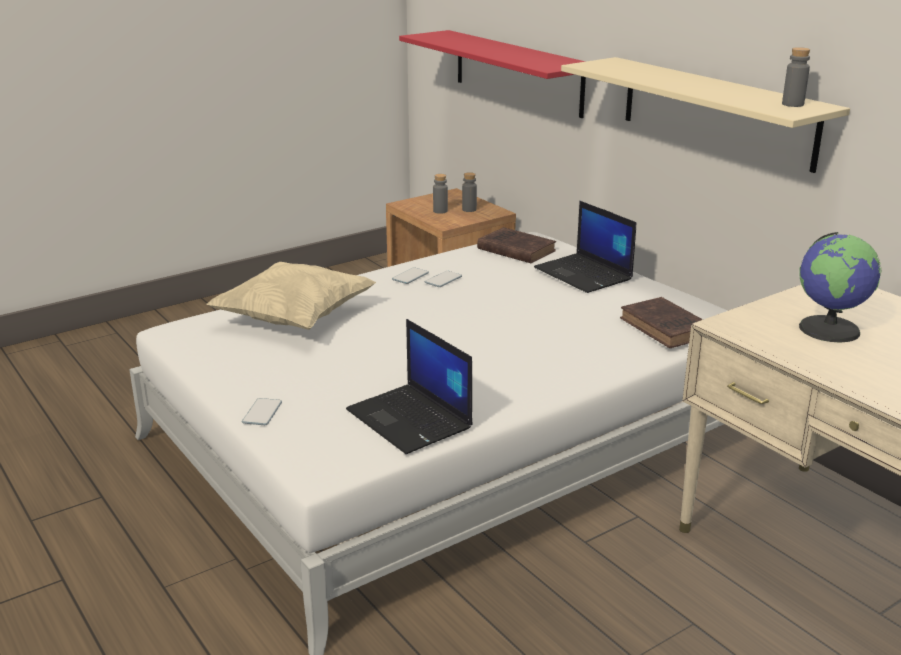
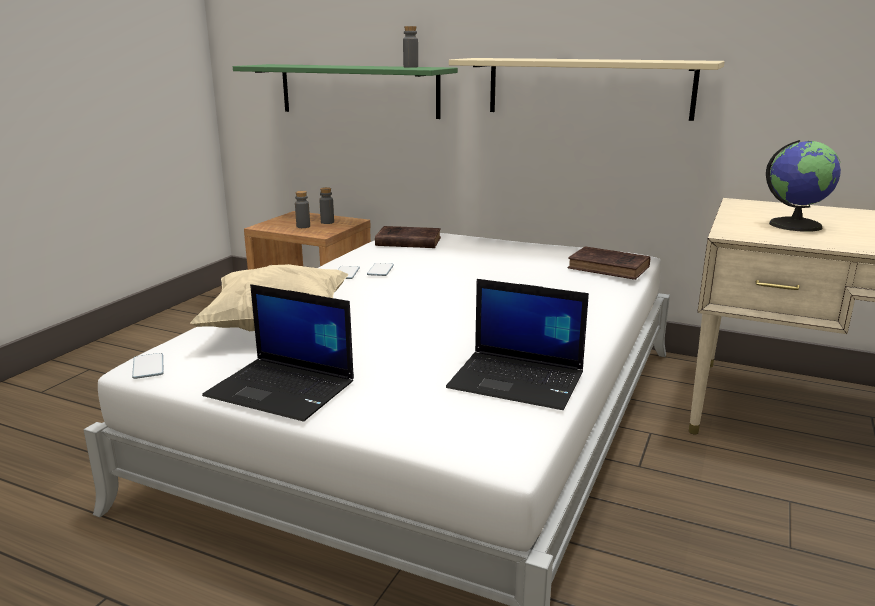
camera: 30 degrees left, 5 degrees down
phone [242,398,282,425] -> phone moved to [132,353,163,379]
red shelf [399,30,586,118] -> green shelf [233,64,458,119]
laptop [534,201,636,293] -> laptop moved to [202,284,354,422]
grey bottle [782,47,810,107] -> grey bottle moved to [403,26,418,68]

